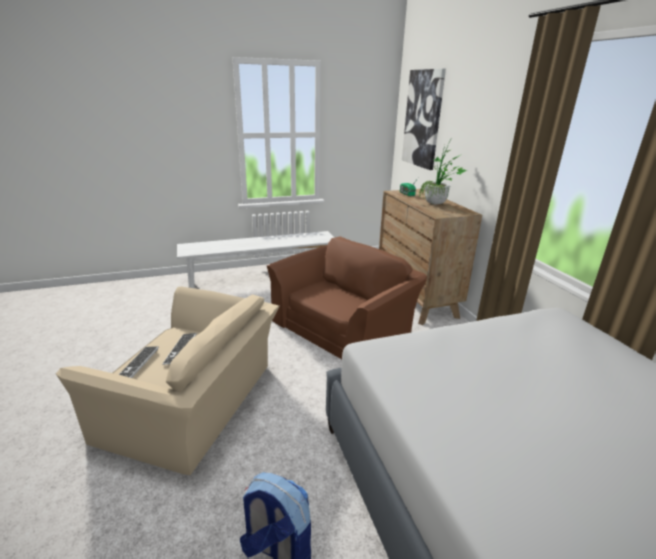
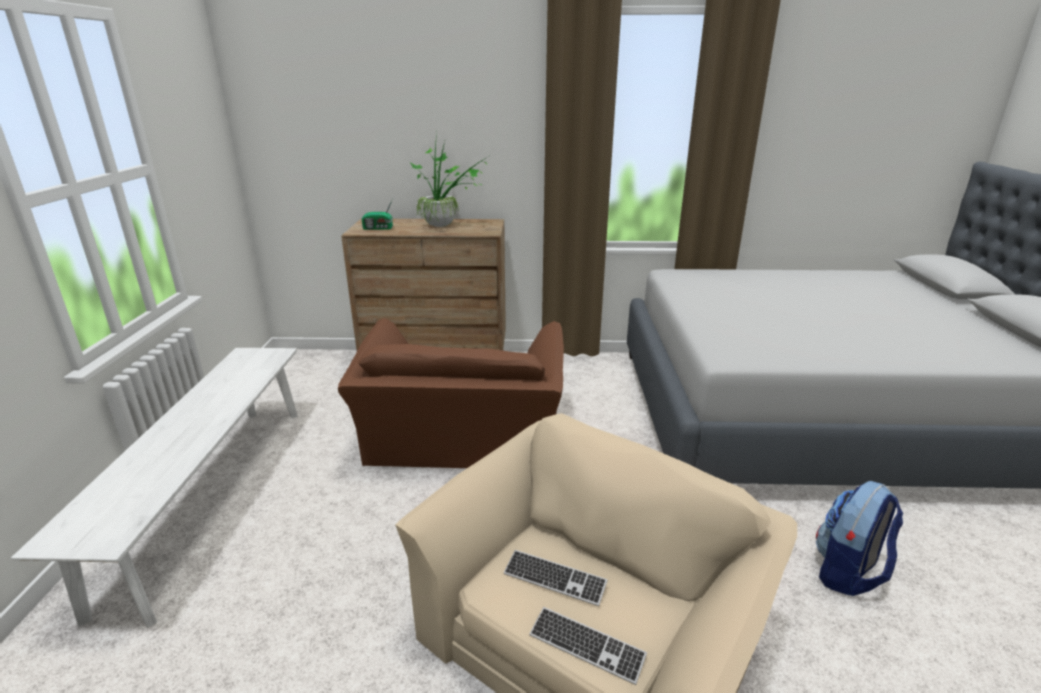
camera: 70 degrees left, 0 degrees up
brown armchair [267,236,427,359] -> brown armchair turned 150 degrees counterclockwise [338,318,564,468]
picture [402,68,446,170] -> none

